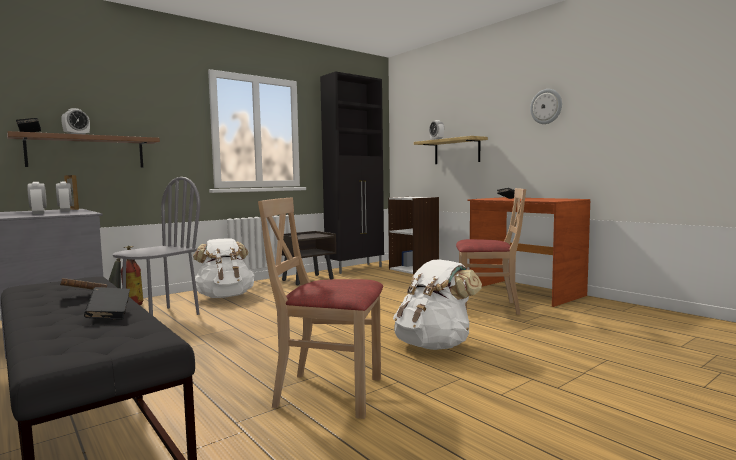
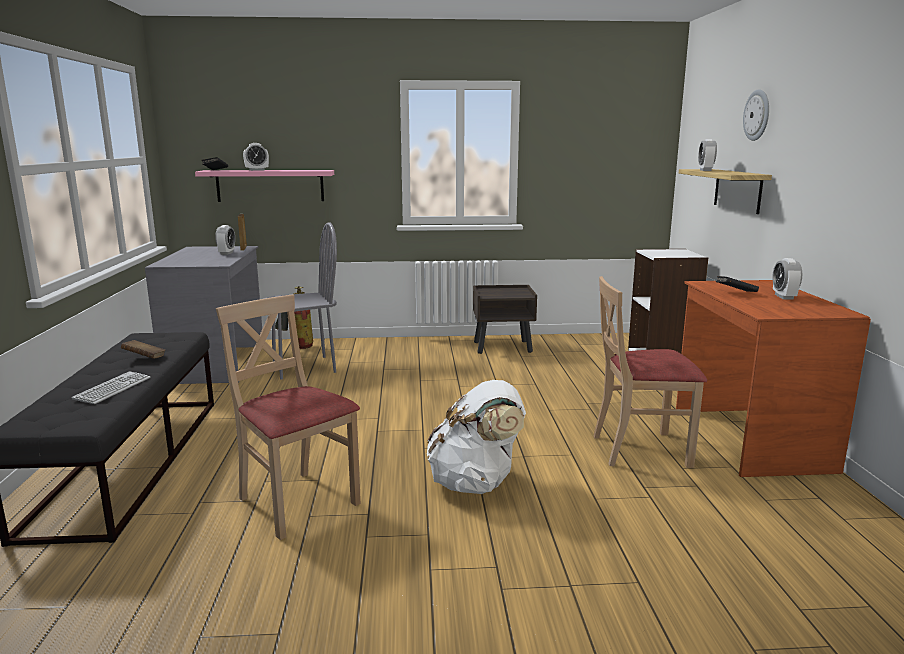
camera: 35 degrees right, 10 degrees up
brown shelf [7,131,160,168] -> pink shelf [195,170,334,202]
alarm clock [28,182,47,214] -> alarm clock moved to [772,258,802,300]
black book [84,287,130,320] -> keyboard [71,371,150,404]
white backpack [193,238,255,298] -> none
black cabinet [320,71,384,274] -> none
beige chair [456,188,526,315] -> beige chair turned 135 degrees clockwise [593,276,707,468]
wall clock [530,89,562,124] -> wall clock moved to [743,89,769,141]

